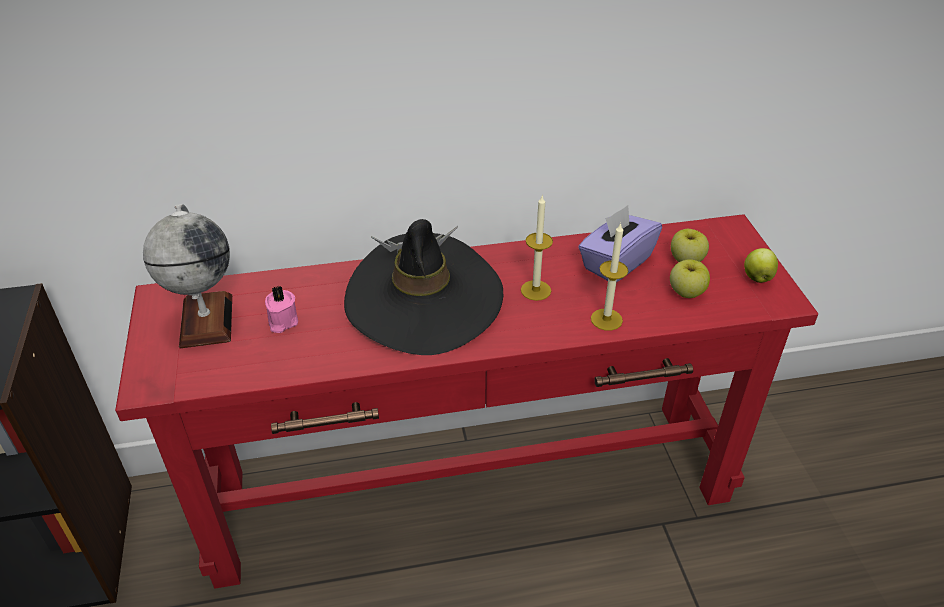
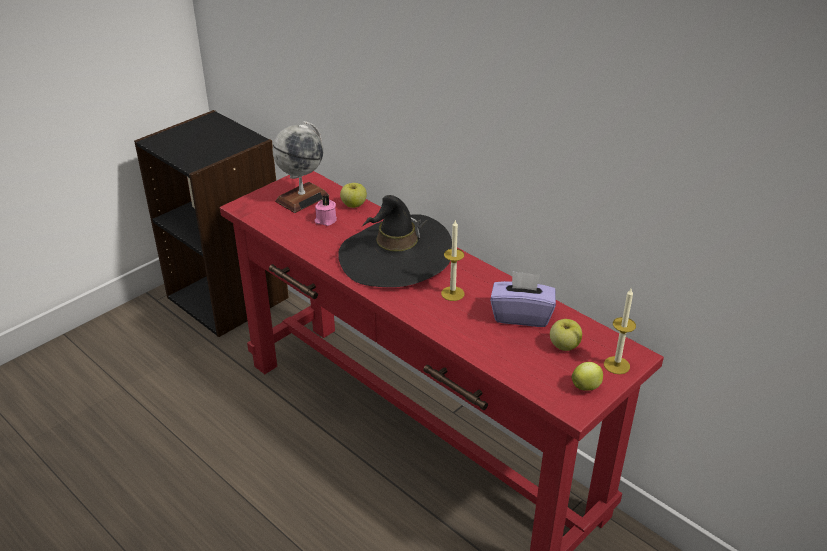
camera: 55 degrees right, 5 degrees down
candle [591,223,628,331] -> candle moved to [604,289,636,374]
apple [670,259,710,298] -> apple moved to [340,183,367,208]

